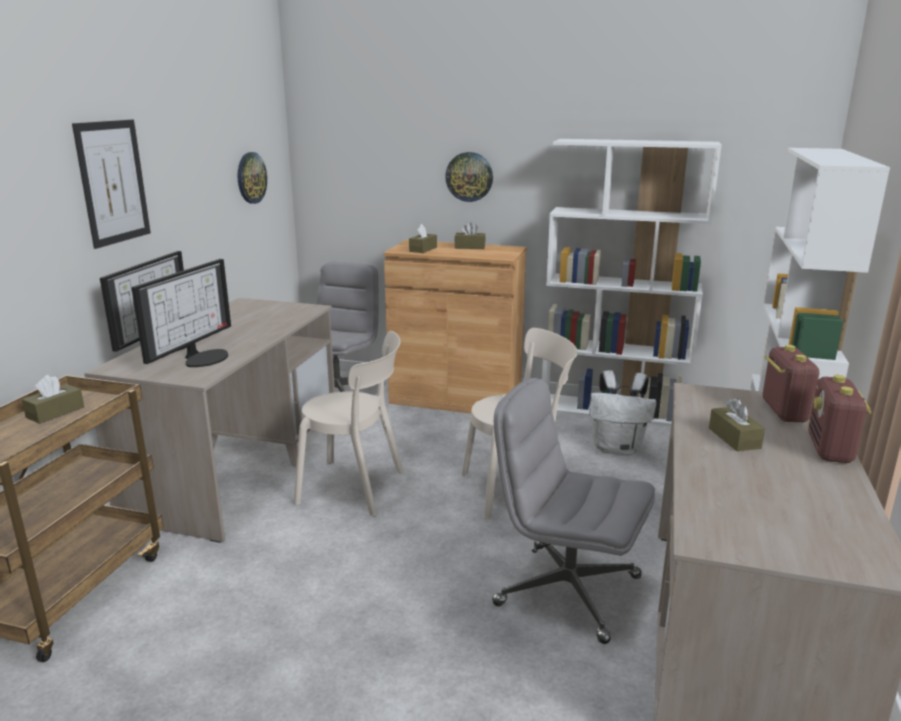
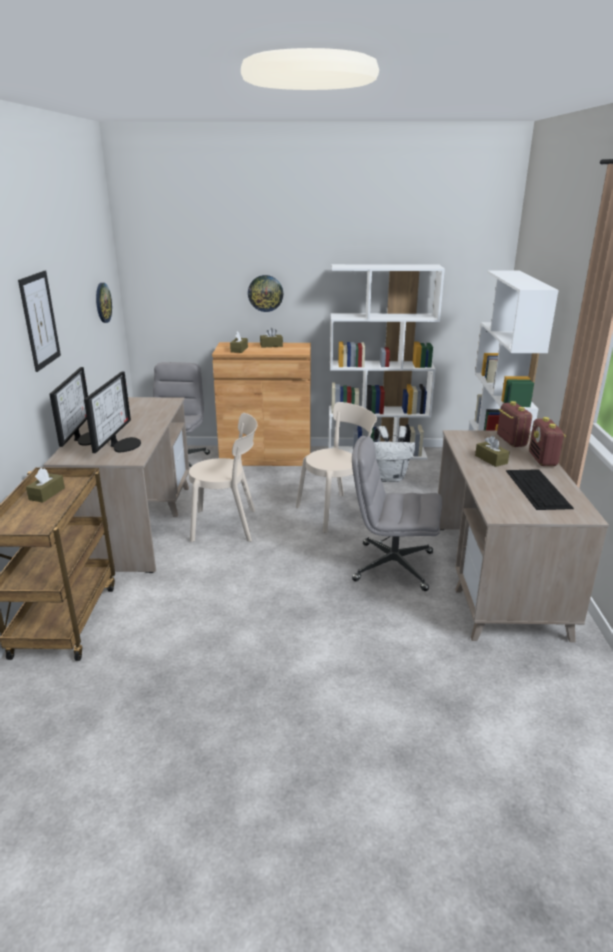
camera: 15 degrees left, 5 degrees up
none -> keyboard [506,469,574,510]

